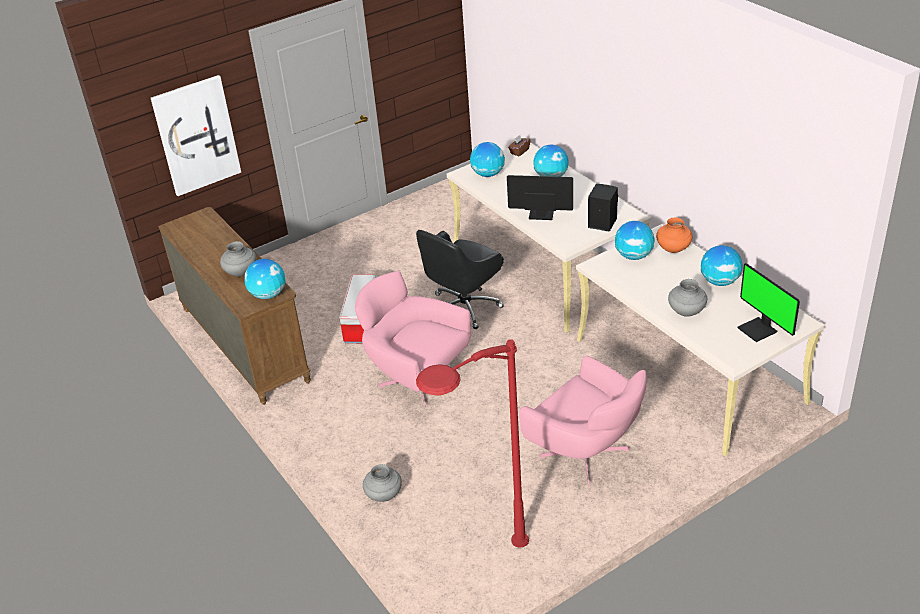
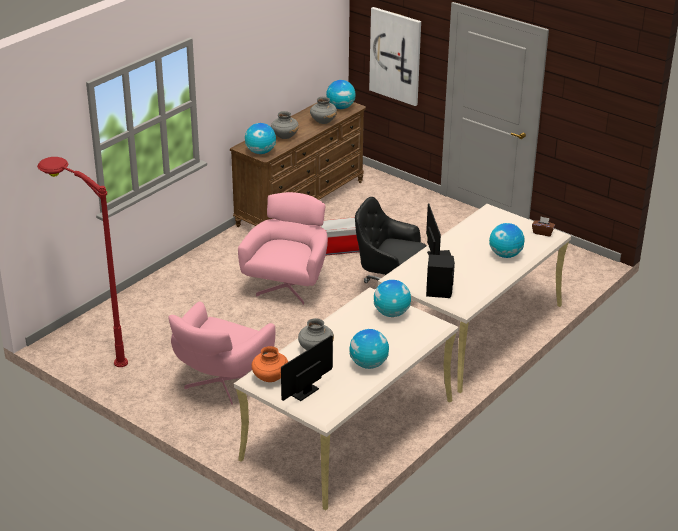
camera: 70 degrees right, 5 degrees down
grey vase [363,464,402,502] -> grey vase moved to [310,97,337,124]
globe [470,142,505,177] -> globe moved to [326,80,356,109]
orange vase [656,218,692,253] -> orange vase moved to [252,346,288,382]

